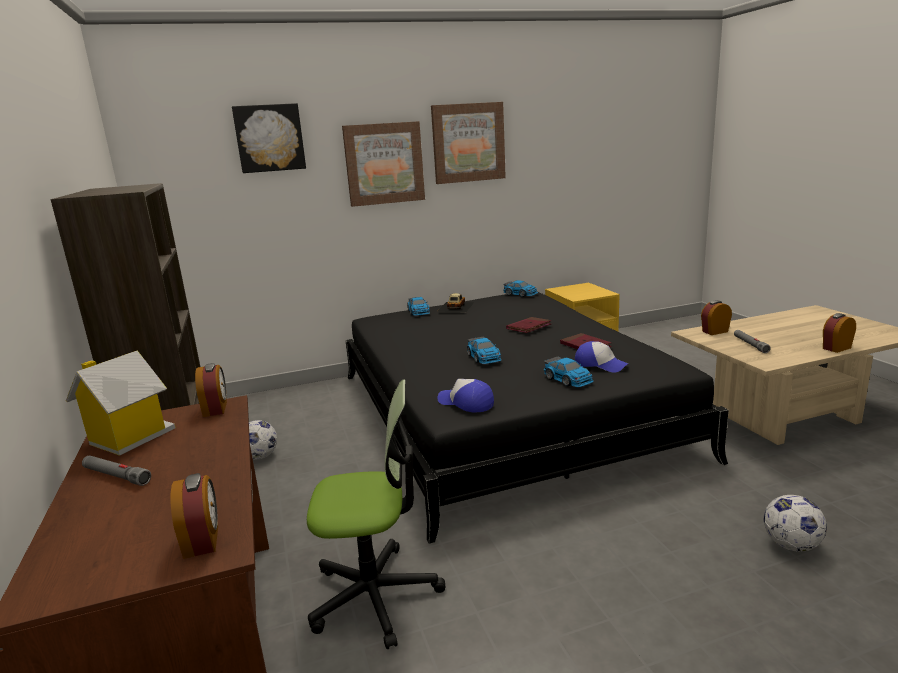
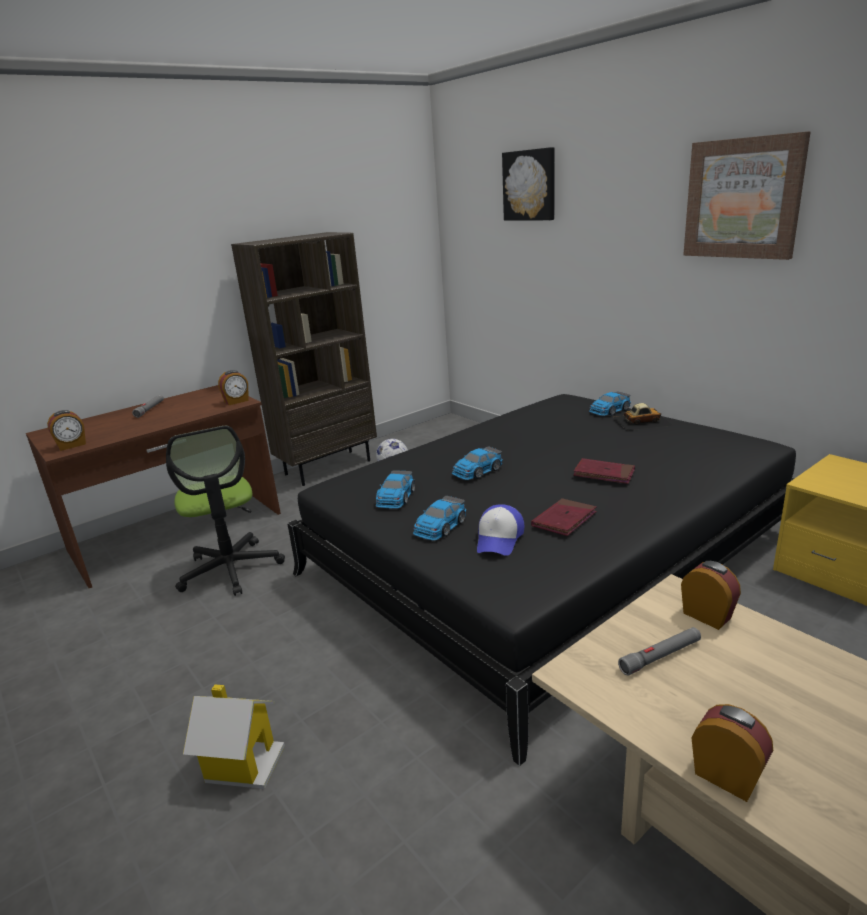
camera: 70 degrees right, 5 degrees up
toy house [66,350,176,456] -> toy house moved to [183,685,285,789]
picture [342,121,425,207] -> none
cap [437,379,494,412] -> none
toy car [503,280,538,297] -> toy car moved to [376,470,415,509]
football [764,495,827,552] -> none

